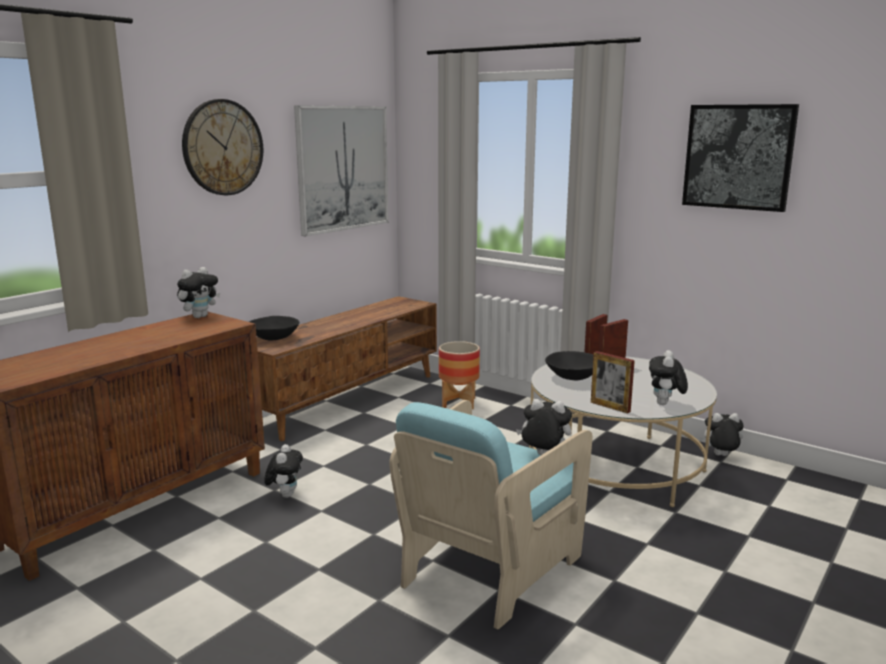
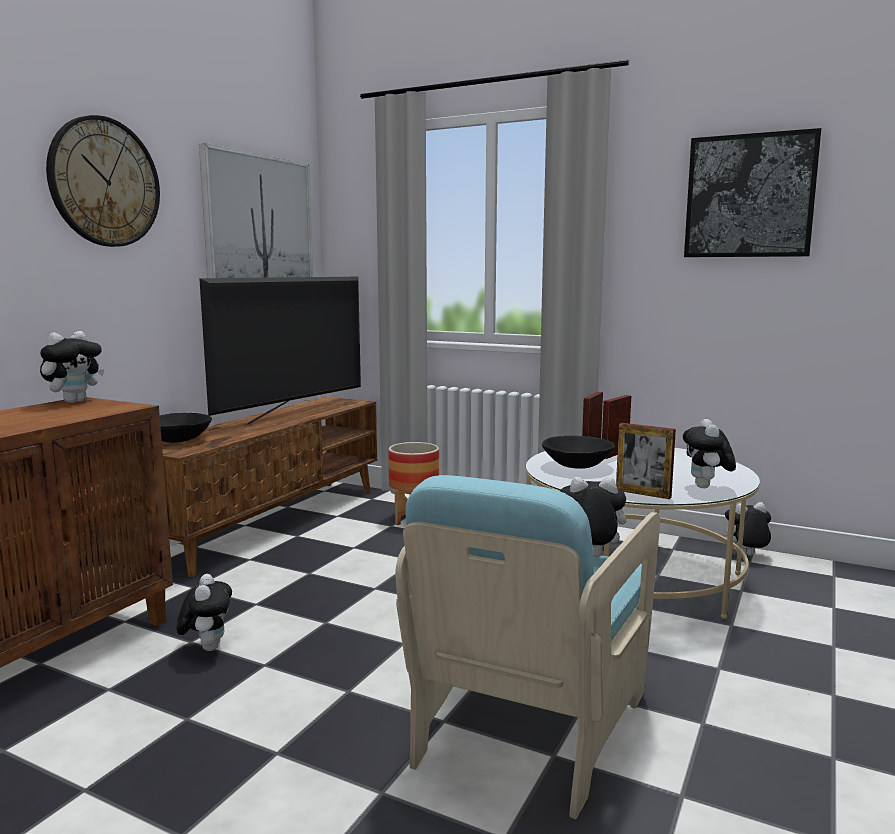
camera: 10 degrees left, 5 degrees down
none -> television [199,277,361,426]

